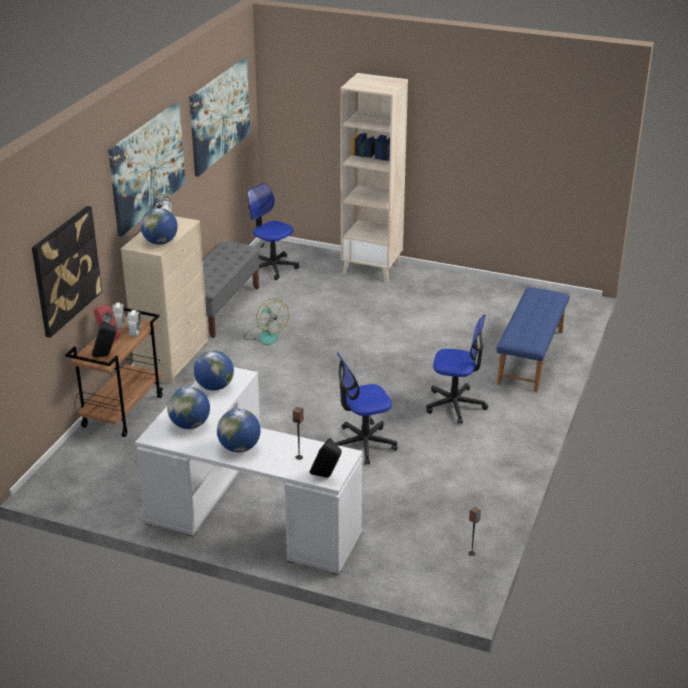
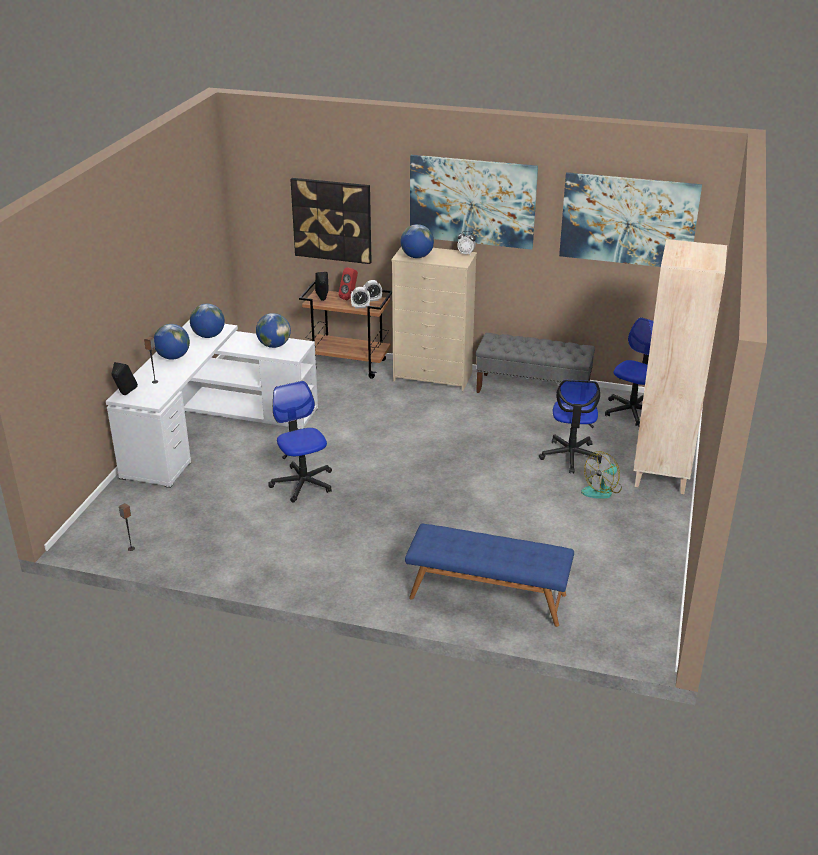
camera: 85 degrees right, 0 degrees up
fan [244,298,289,345] -> fan moved to [581,451,622,499]
office chair [426,314,488,424] -> office chair moved to [539,380,602,474]

